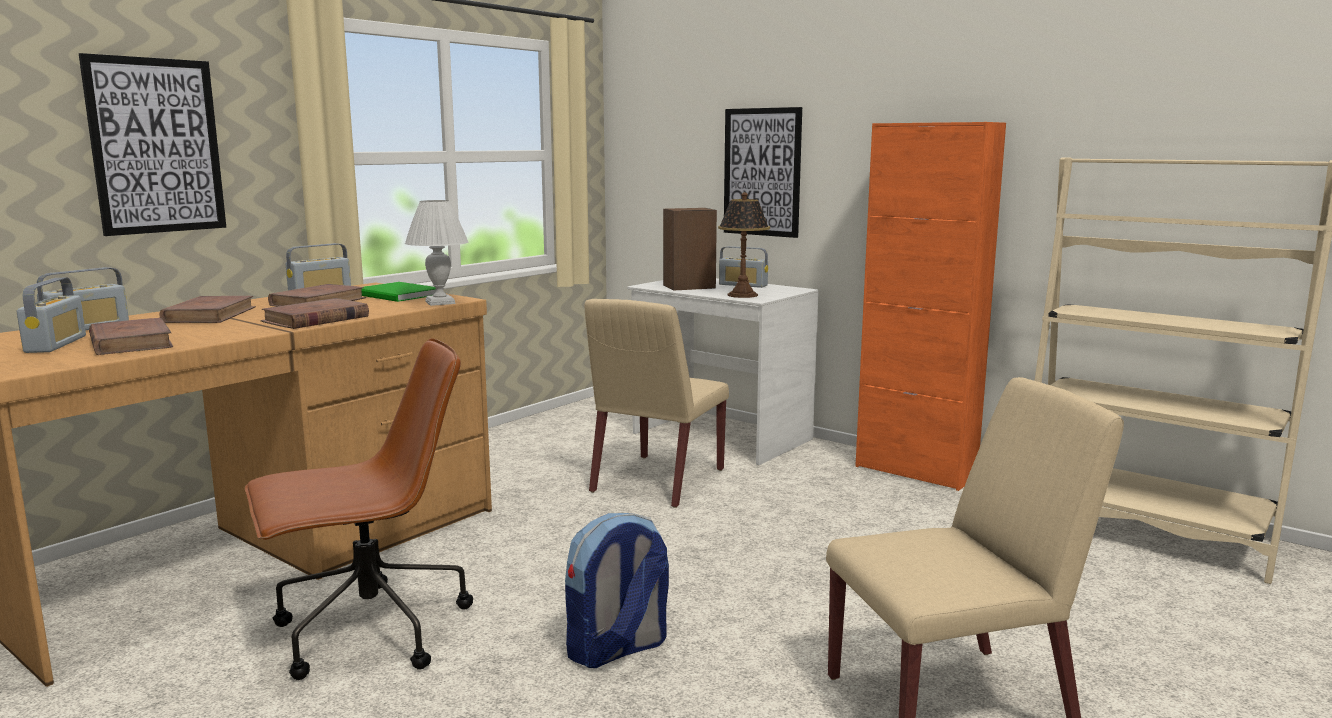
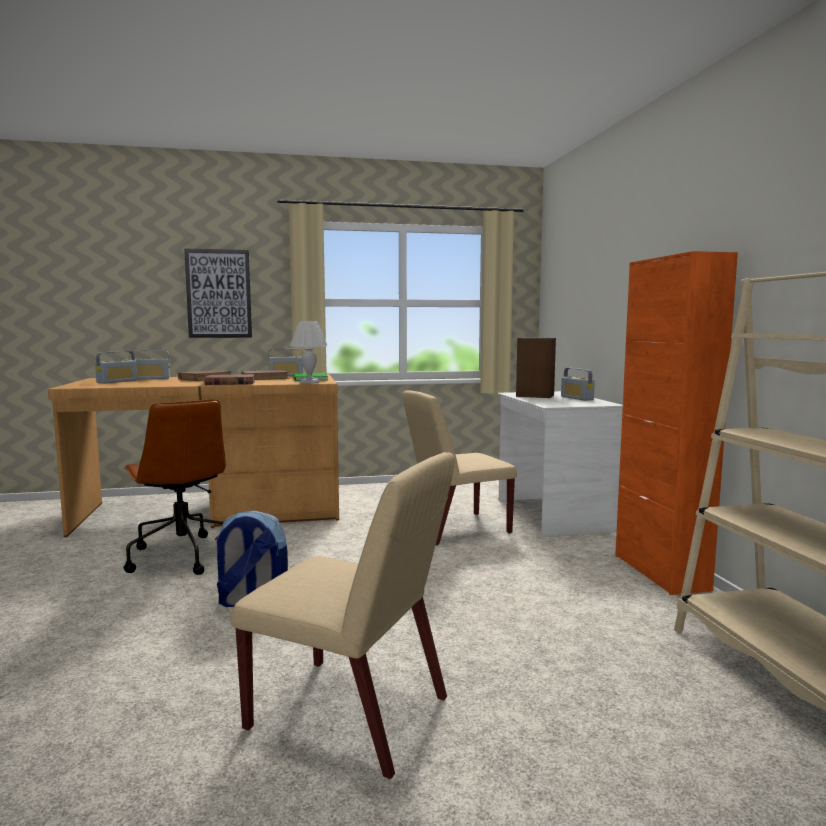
camera: 40 degrees right, 5 degrees down
brown book [89,318,173,355] -> none
brown office chair [245,338,473,680] -> brown office chair turned 45 degrees clockwise [124,399,226,575]
table lamp [718,192,770,298] -> none
picture [724,107,802,238] -> none

